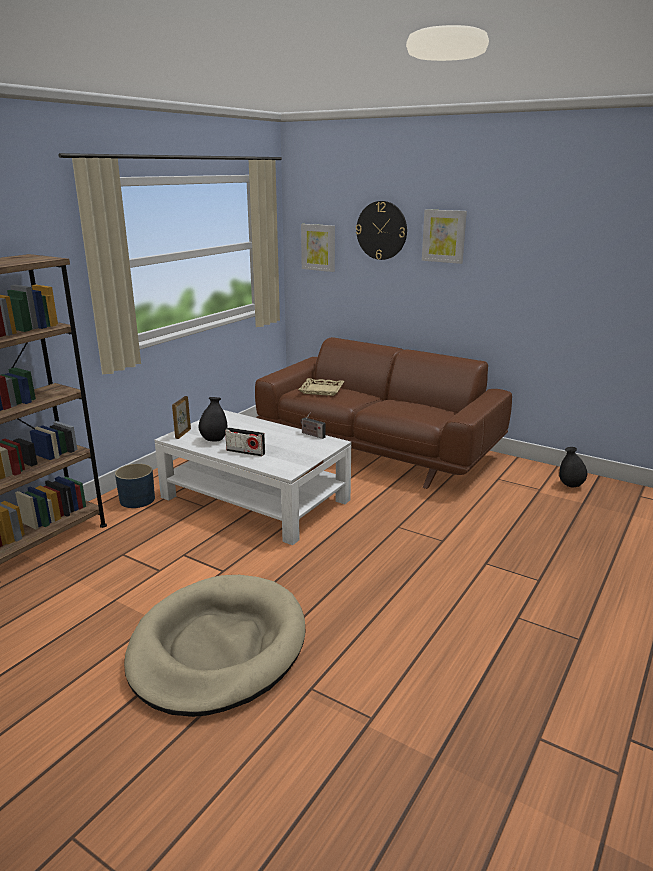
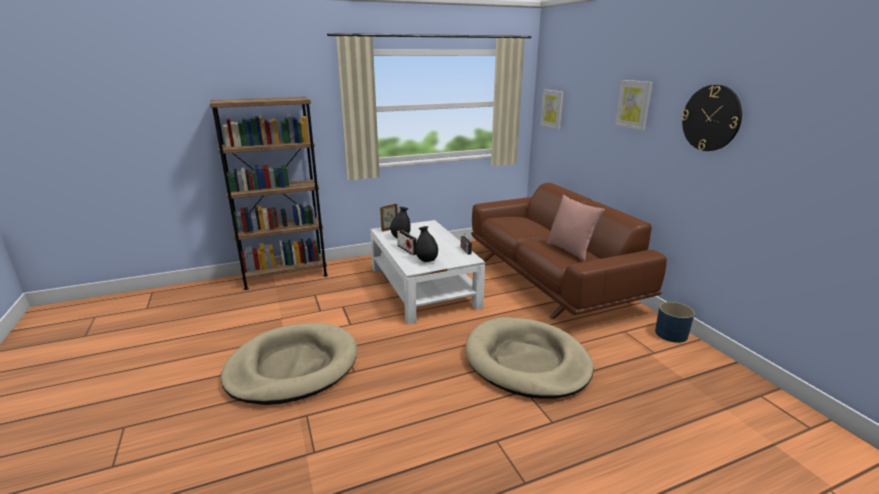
camera: 35 degrees right, 0 degrees up
blue planter [115,463,155,508] -> blue planter moved to [655,302,695,343]
beige tray [298,378,345,396] -> none
wall clock [356,201,407,260] -> wall clock moved to [681,85,742,151]
black vase [559,447,587,487] -> black vase moved to [416,226,438,262]
none -> beige dog bed [465,317,594,399]
none -> pink pillow [547,194,605,262]

